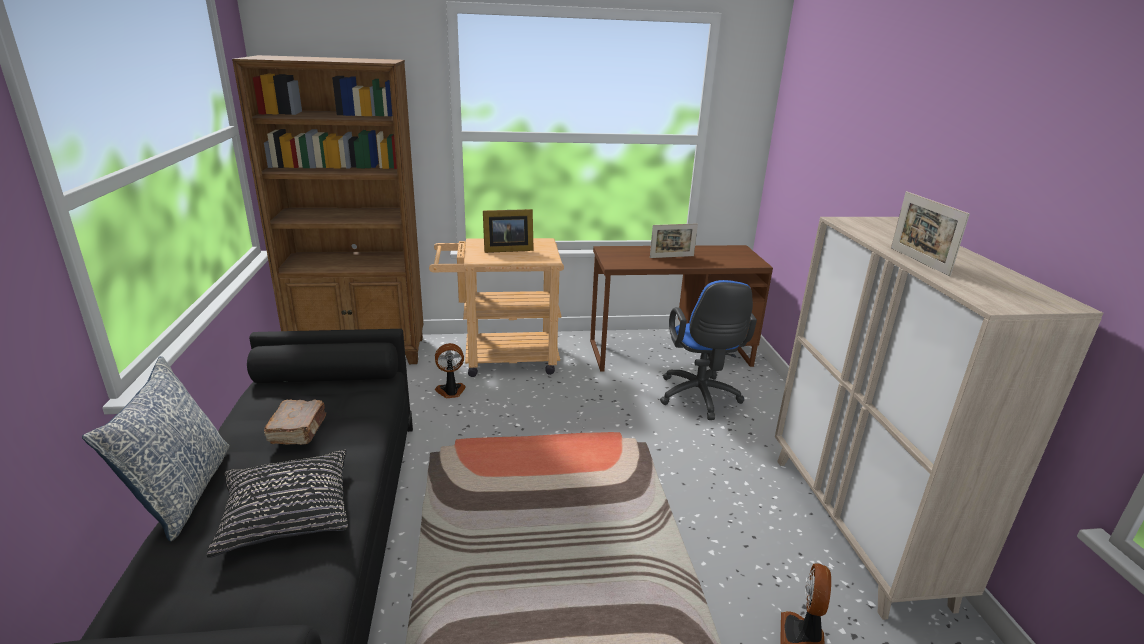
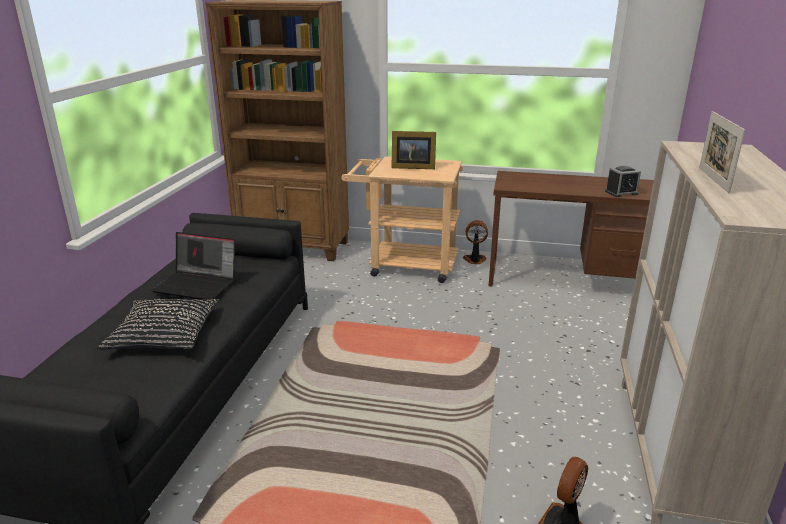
camera: 20 degrees right, 0 degrees up
pillow [82,356,230,541] -> none
brown book [264,399,326,445] -> laptop [151,232,235,300]
fan [435,343,466,398] -> fan moved to [462,220,488,264]
picture frame [650,223,698,258] -> none
blue office chair [660,280,757,420] -> none
none -> alarm clock [605,166,641,197]

